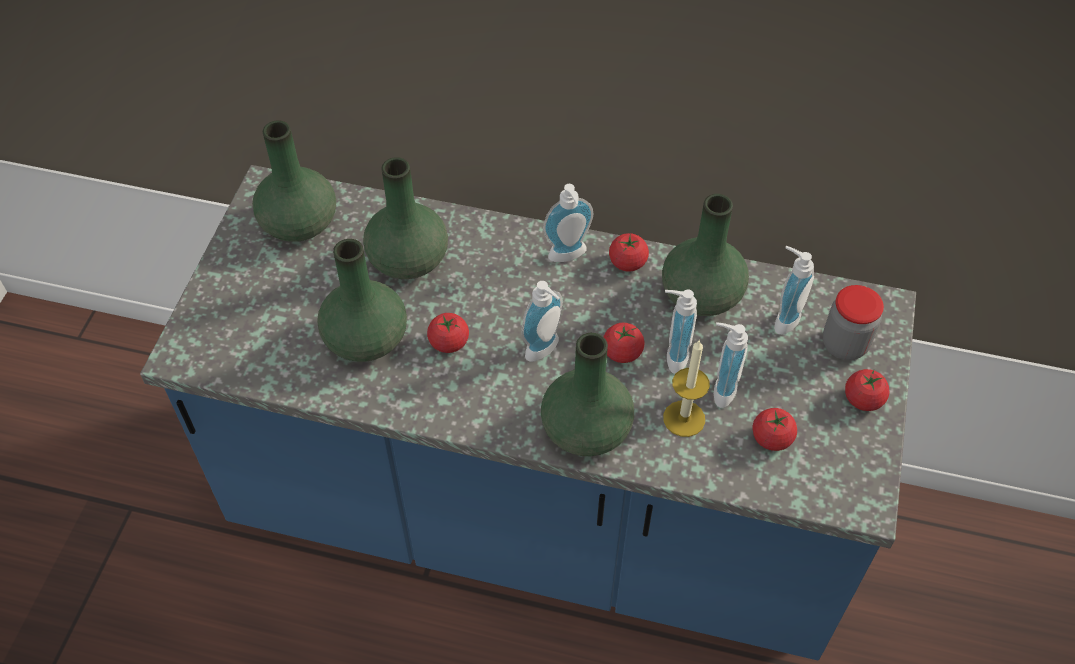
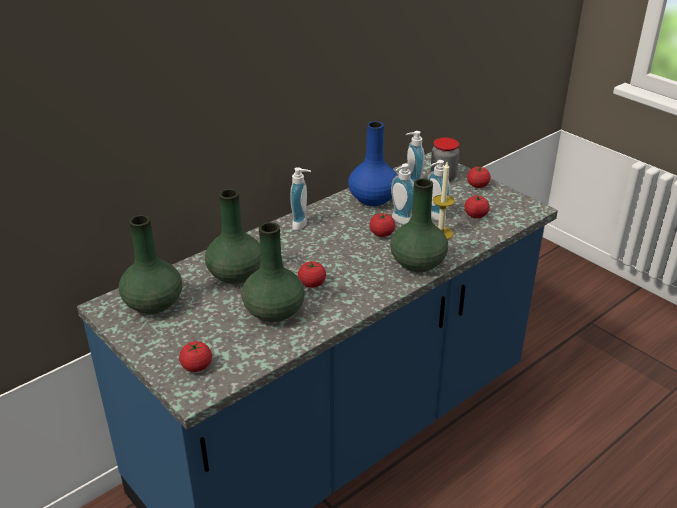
camera: 55 degrees left, 20 degrees down
soap dispenser [521,281,563,362] -> none
tomato [609,233,649,272] -> tomato moved to [179,341,212,372]
green vase [662,194,749,316] -> blue vase [348,121,398,206]

